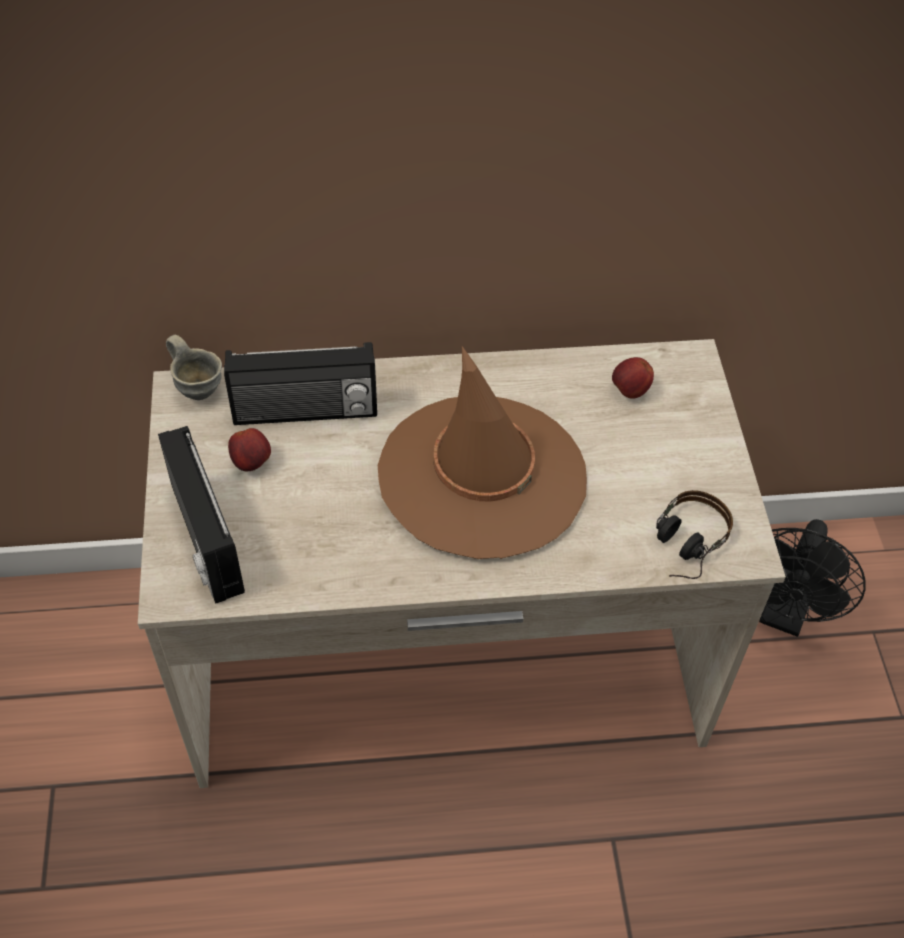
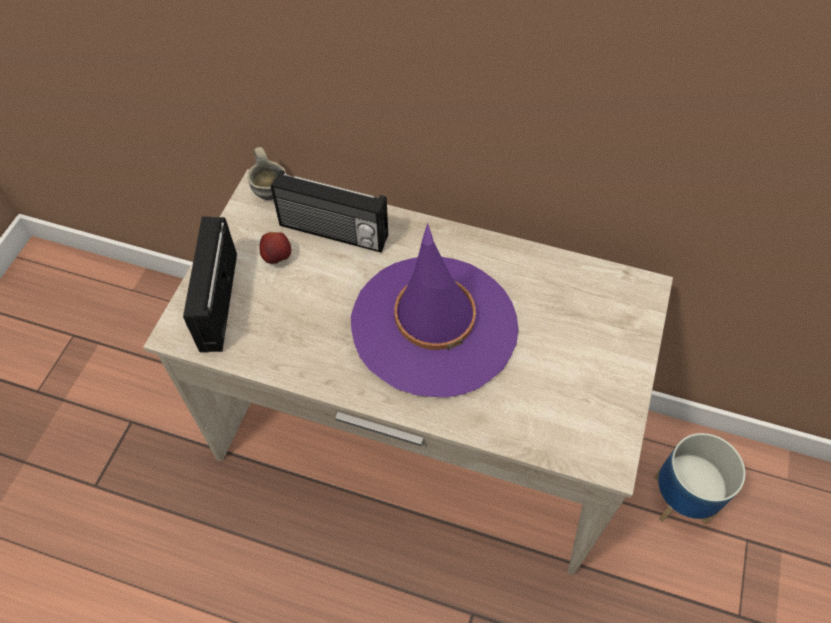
camera: 25 degrees right, 5 degrees up
brown hat [378,346,587,559] -> purple hat [351,223,518,398]
apple [612,357,654,399] -> none
headphones [656,490,733,579] -> none
black fan [759,519,866,637] -> planter [654,433,746,524]

